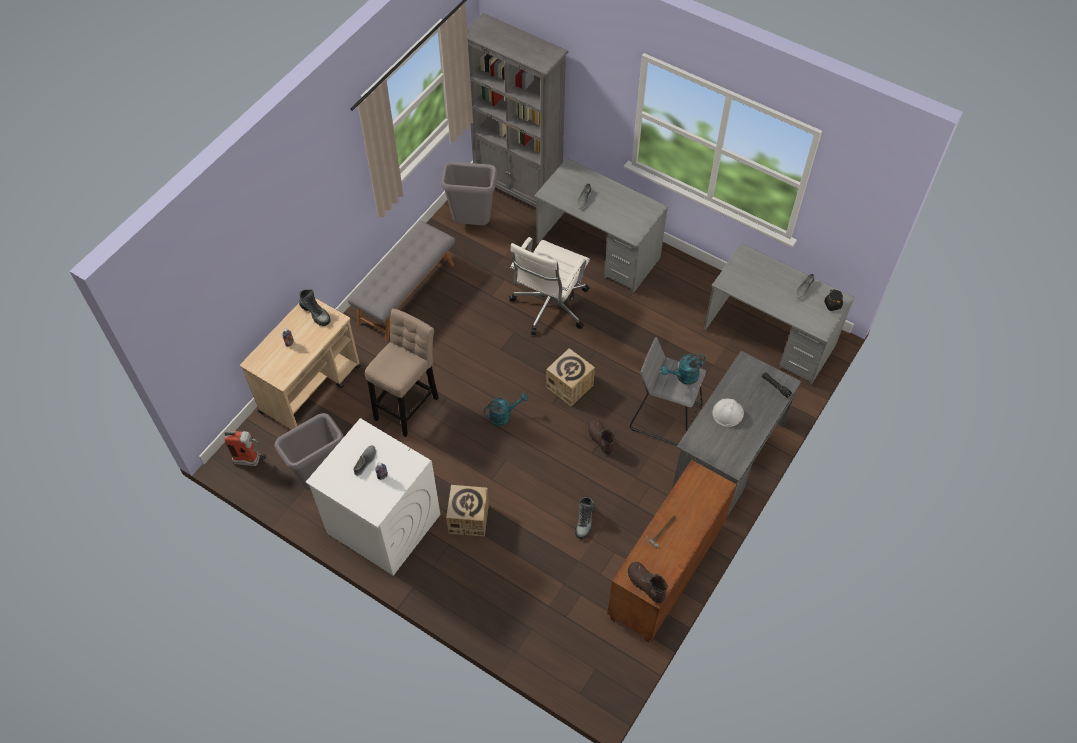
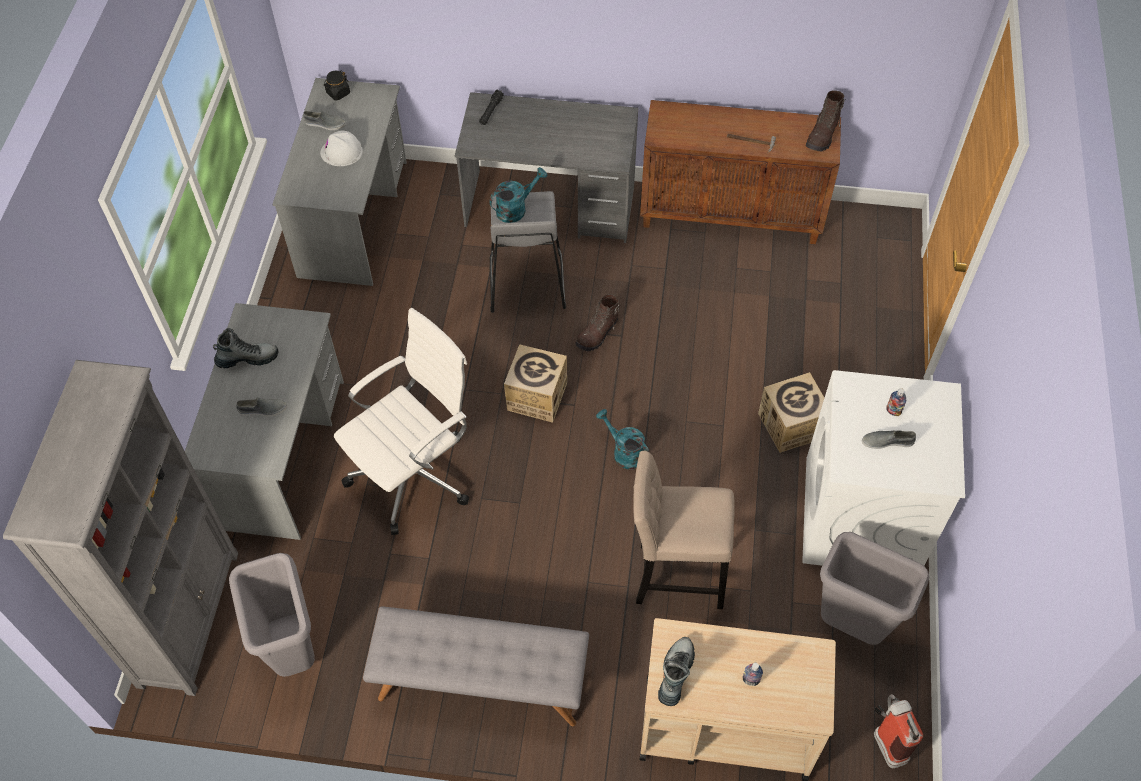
camera: 115 degrees left, 0 degrees up
white office chair [509,237,590,335] -> white office chair turned 45 degrees counterclockwise [334,308,469,535]
boot [575,496,594,539] -> boot moved to [213,328,278,368]
turquoise watering can [661,354,706,384] -> turquoise watering can turned 75 degrees counterclockwise [489,167,548,223]
white hard hat [713,398,744,427] -> white hard hat moved to [320,131,363,166]

